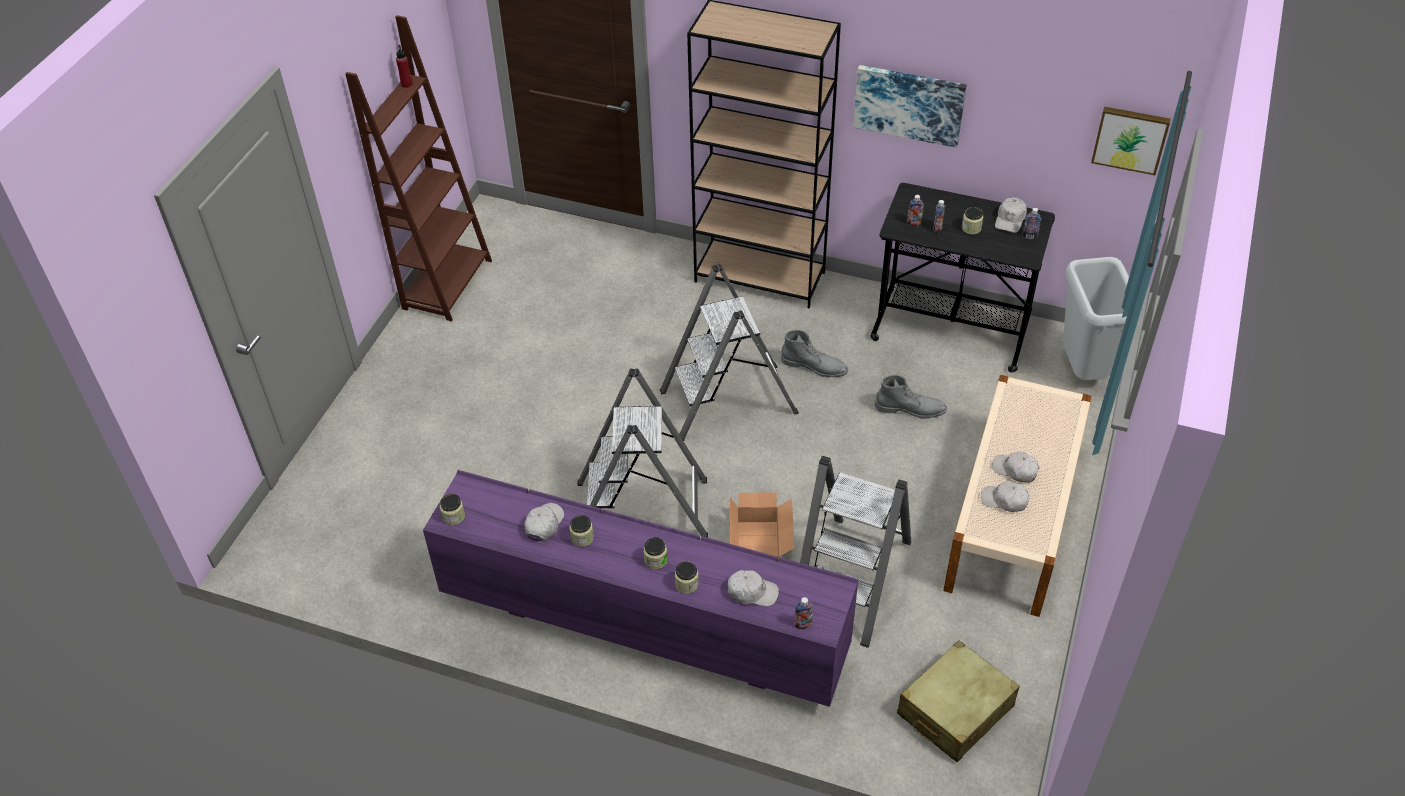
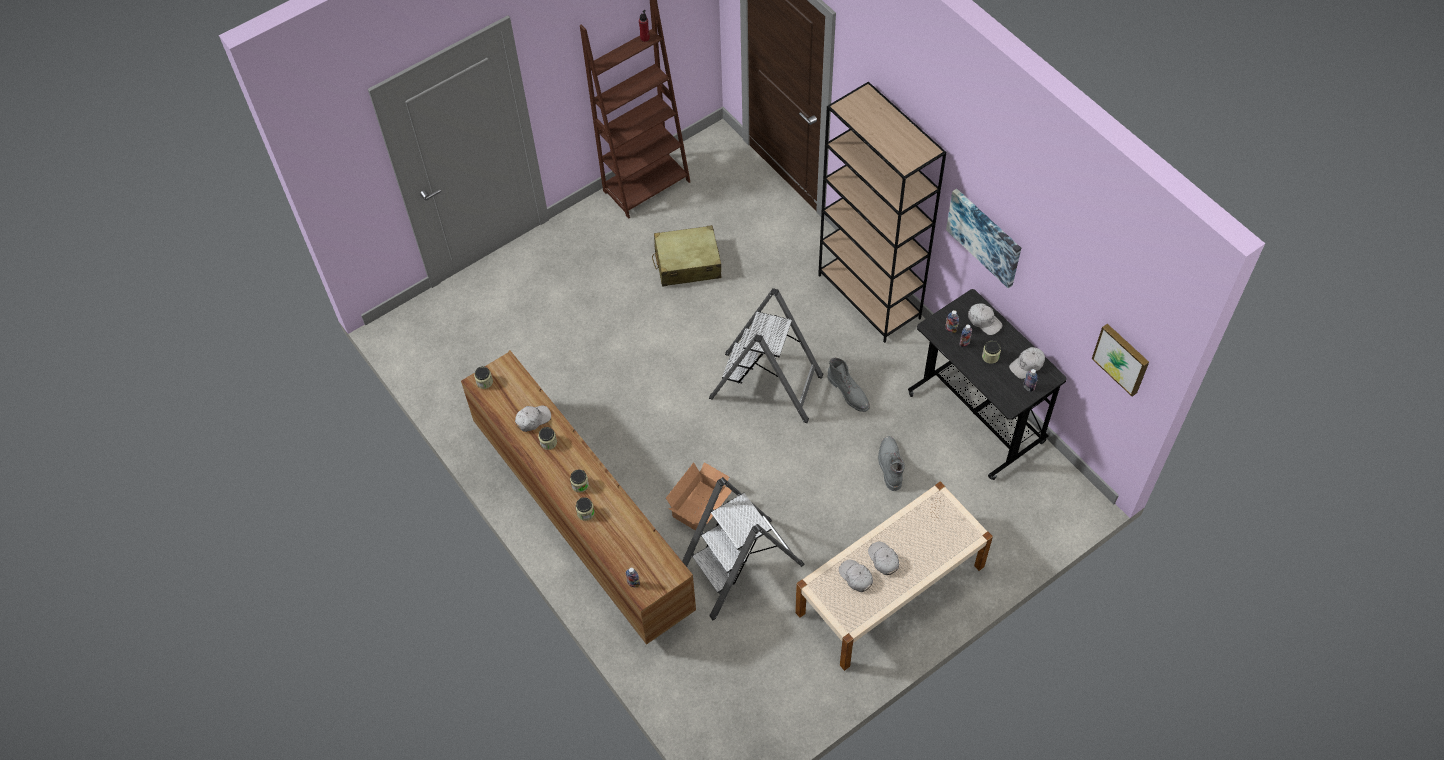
camera: 35 degrees right, 10 degrees up
purple cabinet [423,470,858,707] -> brown cabinet [461,350,696,645]
grey step ladder [577,369,708,538] -> none
white cap [728,570,779,606] -> white cap moved to [968,304,1003,335]
grey boot [875,375,947,419] -> grey boot turned 135 degrees counterclockwise [878,436,905,491]
beige suitcase [897,640,1020,762] -> beige suitcase moved to [652,225,721,287]
grey trash can [1063,257,1129,380] -> none

